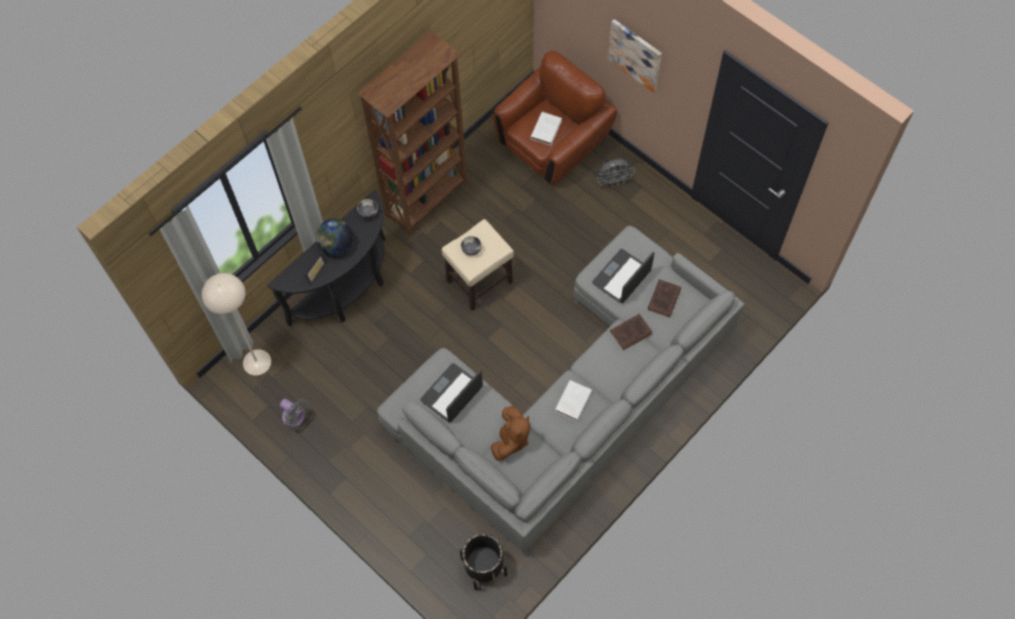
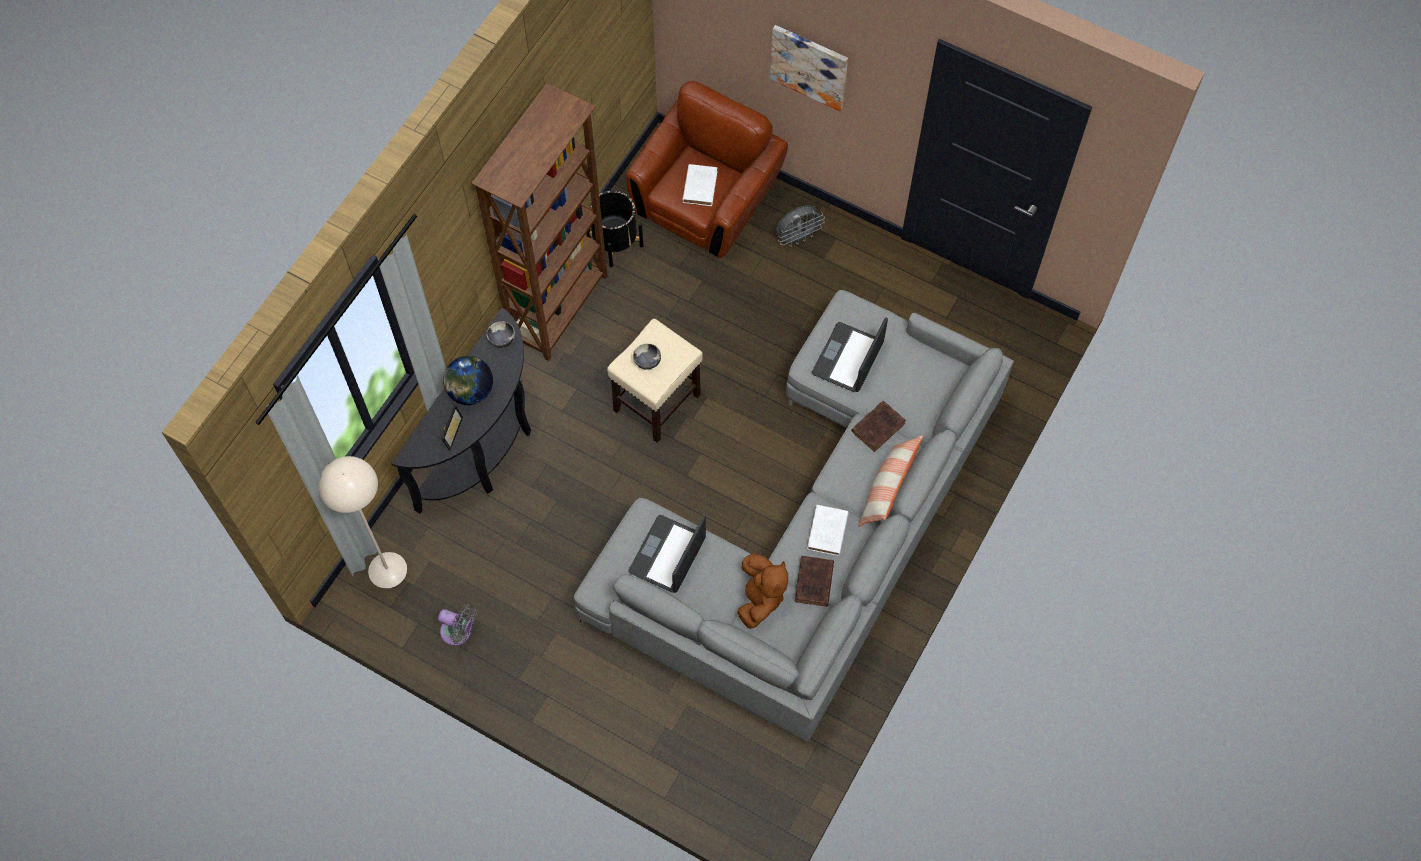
camera: 15 degrees left, 0 degrees up
black planter [460,534,507,590] -> black planter moved to [586,191,643,267]
brown book [647,279,681,317] -> brown book moved to [795,556,834,607]
none -> pillow [858,435,923,527]

